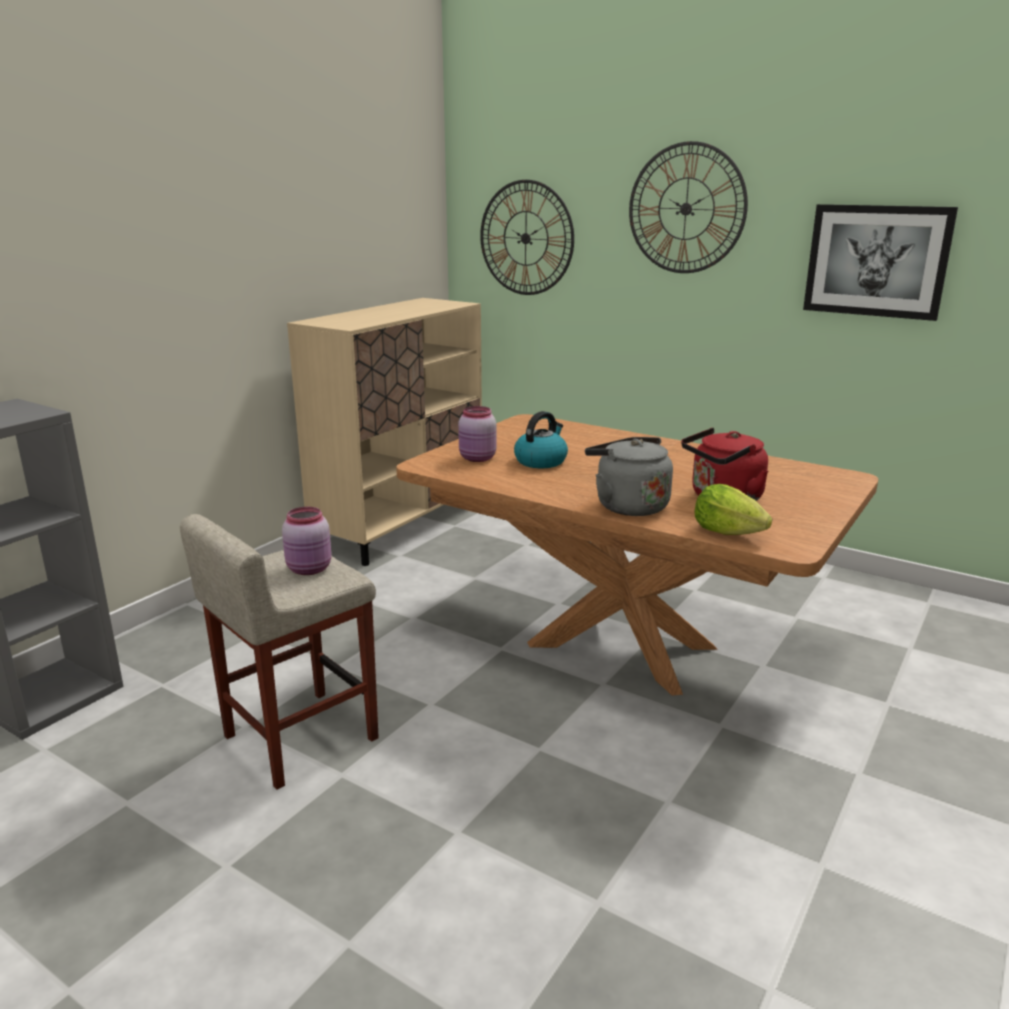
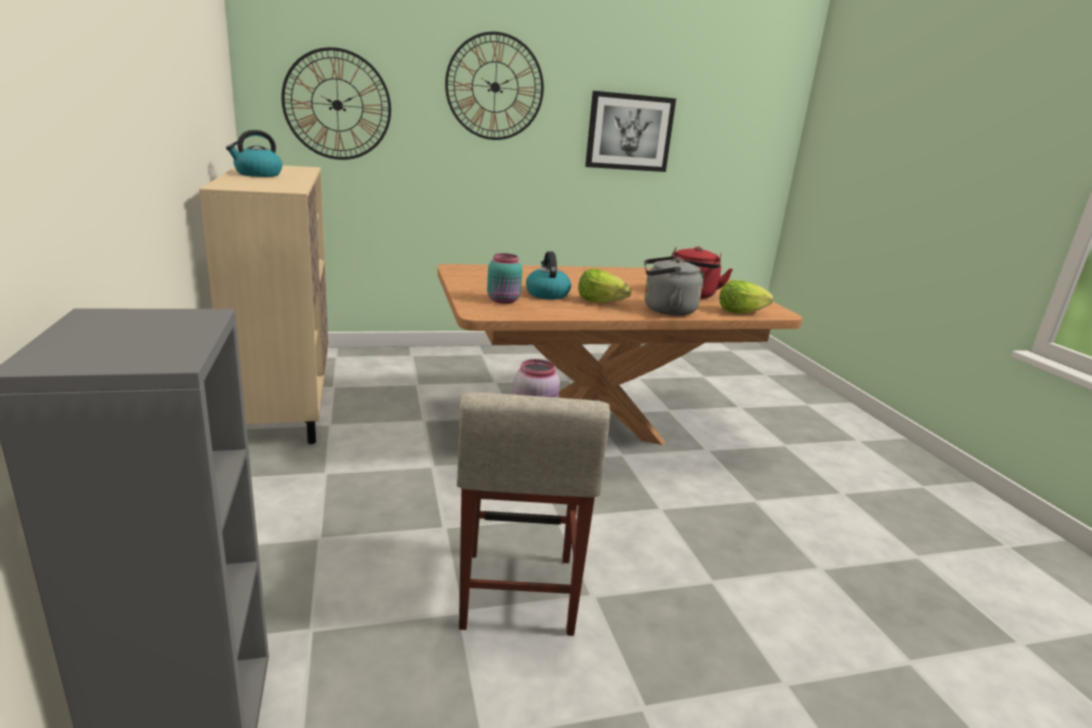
camera: 50 degrees left, 0 degrees up
pink jar [458,406,497,462] -> turquoise jar [487,253,522,304]
none -> kettle [226,130,282,177]
none -> lettuce [578,269,632,303]

